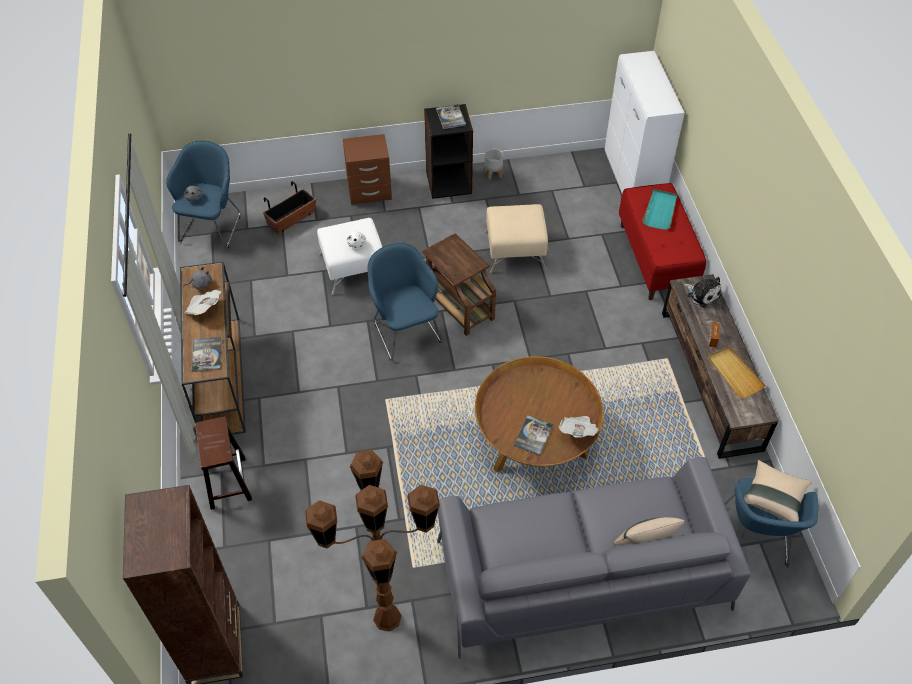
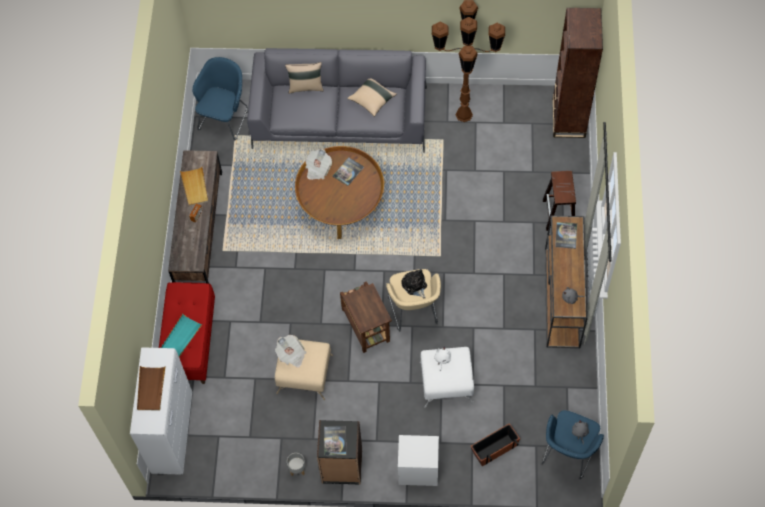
camera: 165 degrees left, 10 degrees up
newspaper [184,289,221,315] -> newspaper moved to [275,335,306,368]
brown nightstand [343,134,392,205] -> white nightstand [398,435,439,486]
blue armchair [367,243,442,361] -> beige armchair [386,269,441,332]
plush toy [684,277,721,308] -> plush toy moved to [401,269,427,298]
beige pillow [744,460,812,522] -> beige pillow moved to [347,79,397,117]
none -> brown tray [137,366,166,410]

